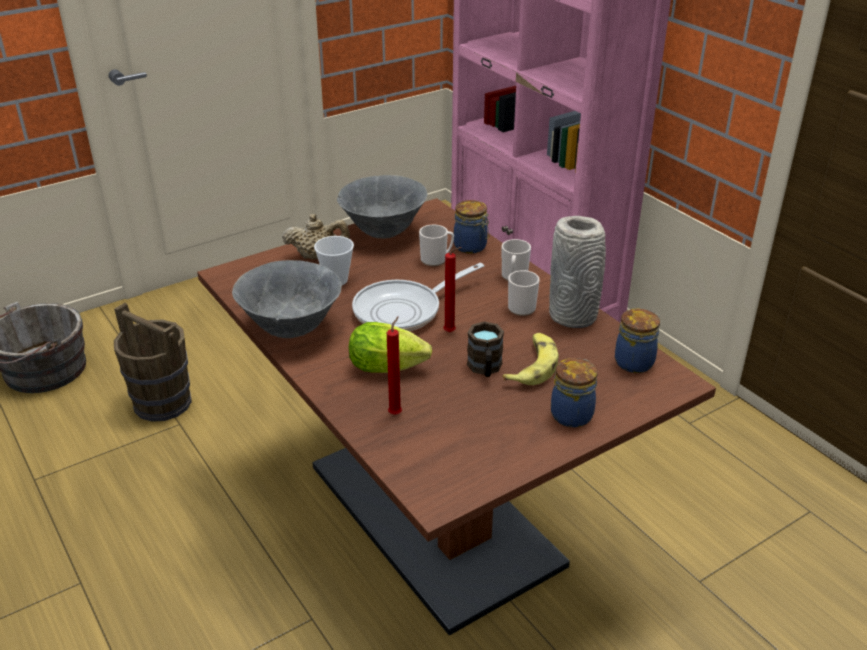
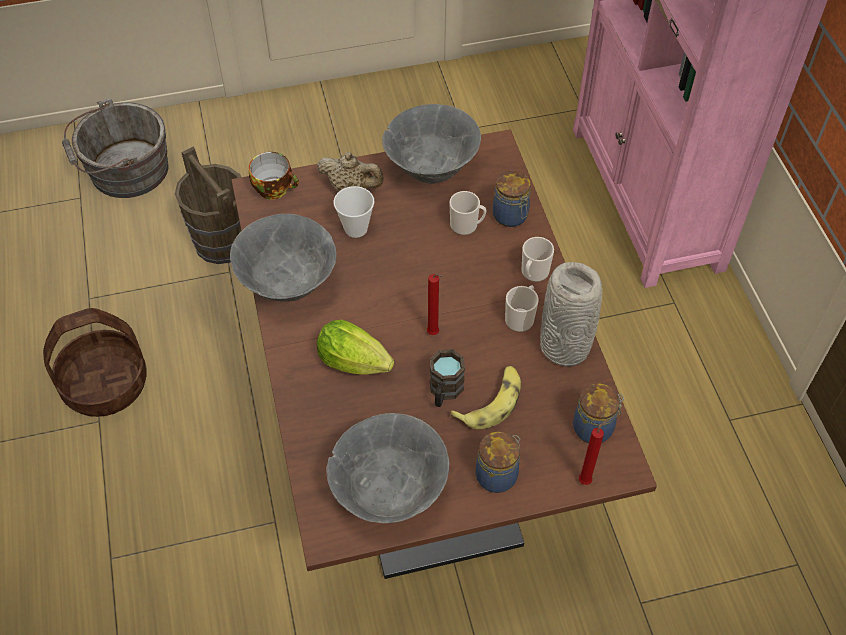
camera: 20 degrees right, 20 degrees up
frying pan [352,263,484,331] -> none
red candle [387,316,402,415] -> red candle moved to [579,419,608,485]
none -> basket [43,308,147,417]
none -> cup [249,152,299,200]
none -> grey bowl [327,413,449,523]

